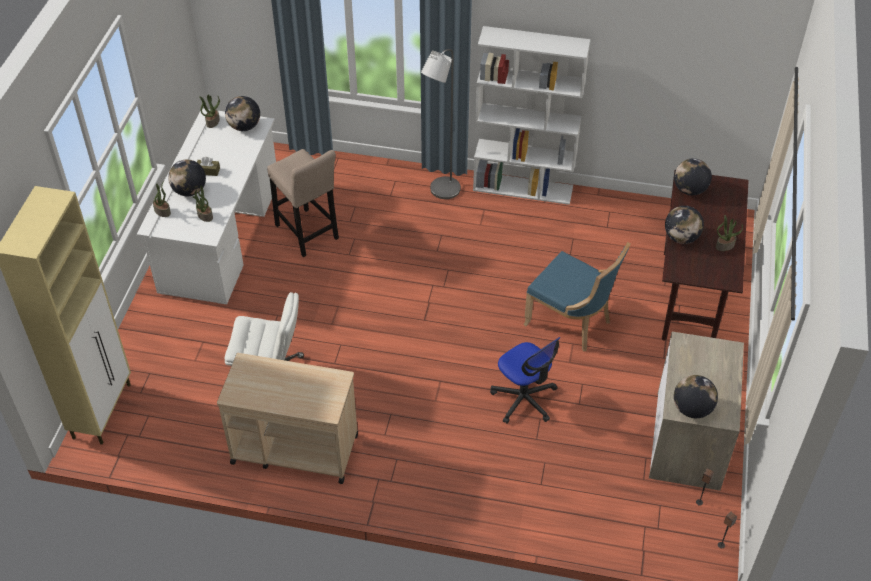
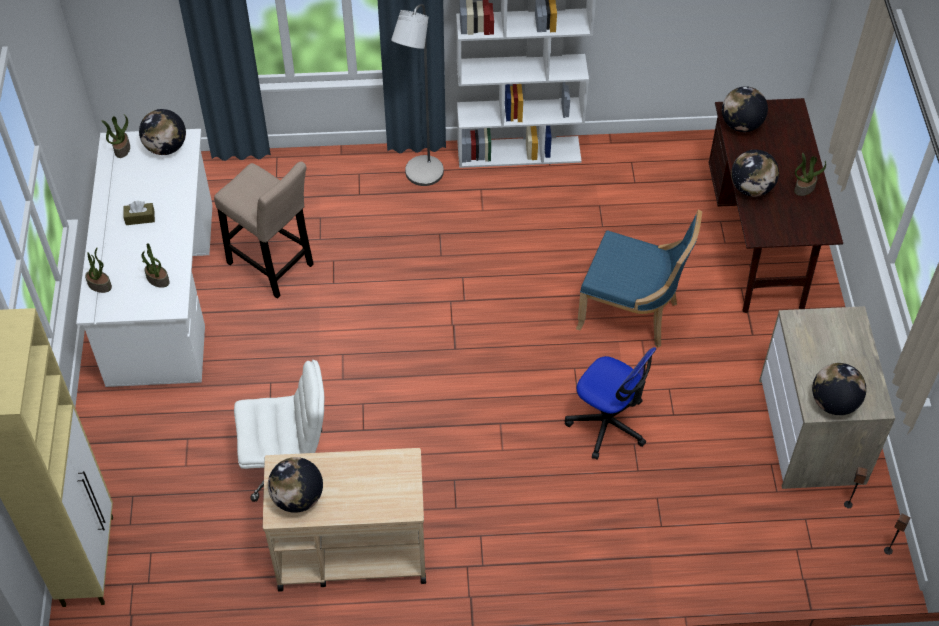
camera: 15 degrees left, 5 degrees up
globe [168,159,206,196] -> globe moved to [268,457,323,513]

